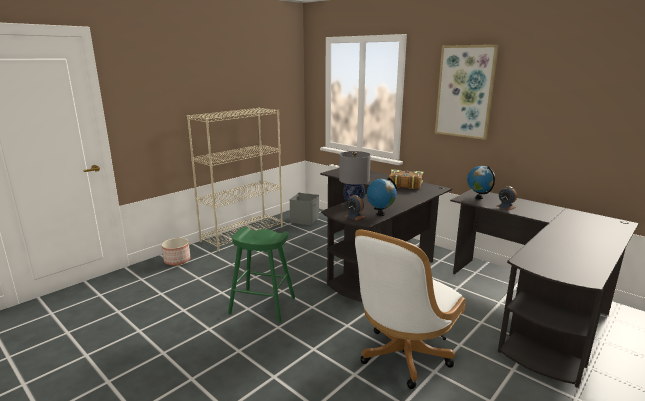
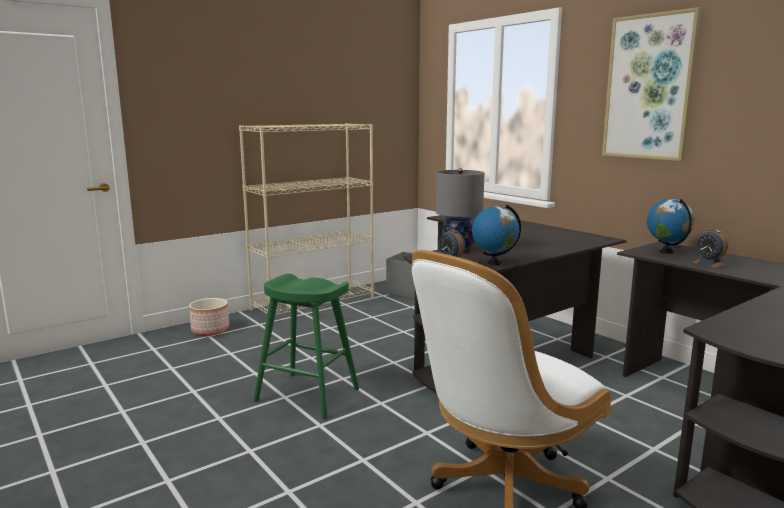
camera: 10 degrees right, 5 degrees down
book [389,169,423,189] -> none

